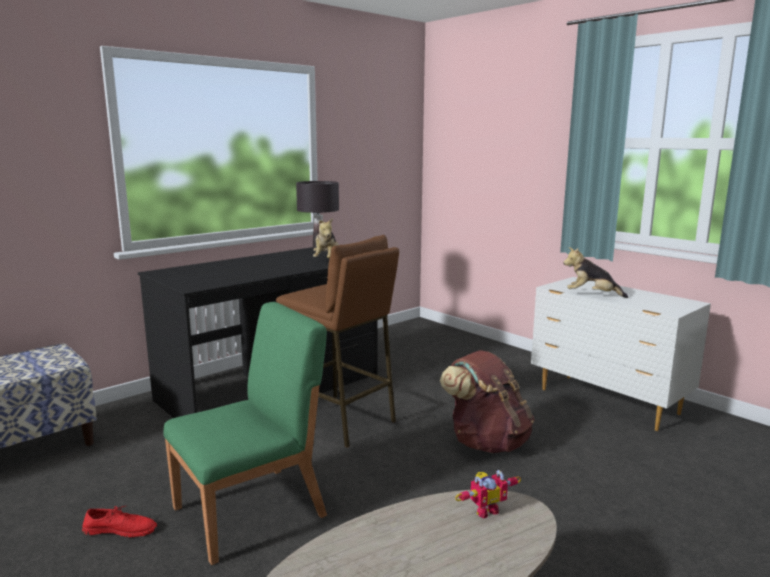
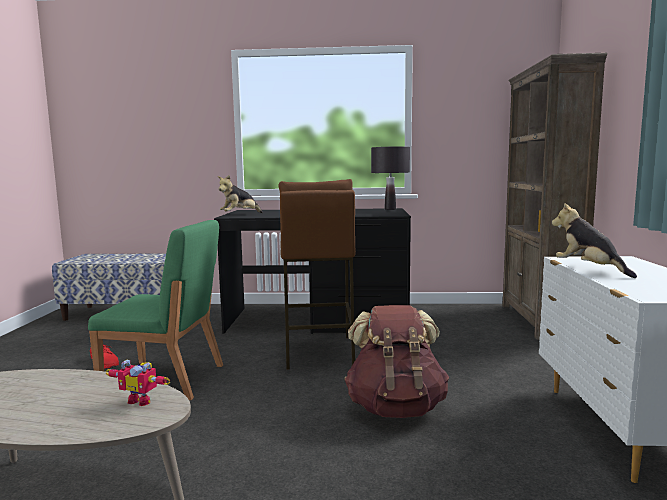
camera: 45 degrees right, 5 degrees down
plush toy [313,218,339,258] -> plush toy moved to [217,175,263,213]
none -> brown bookcase [502,53,607,340]

